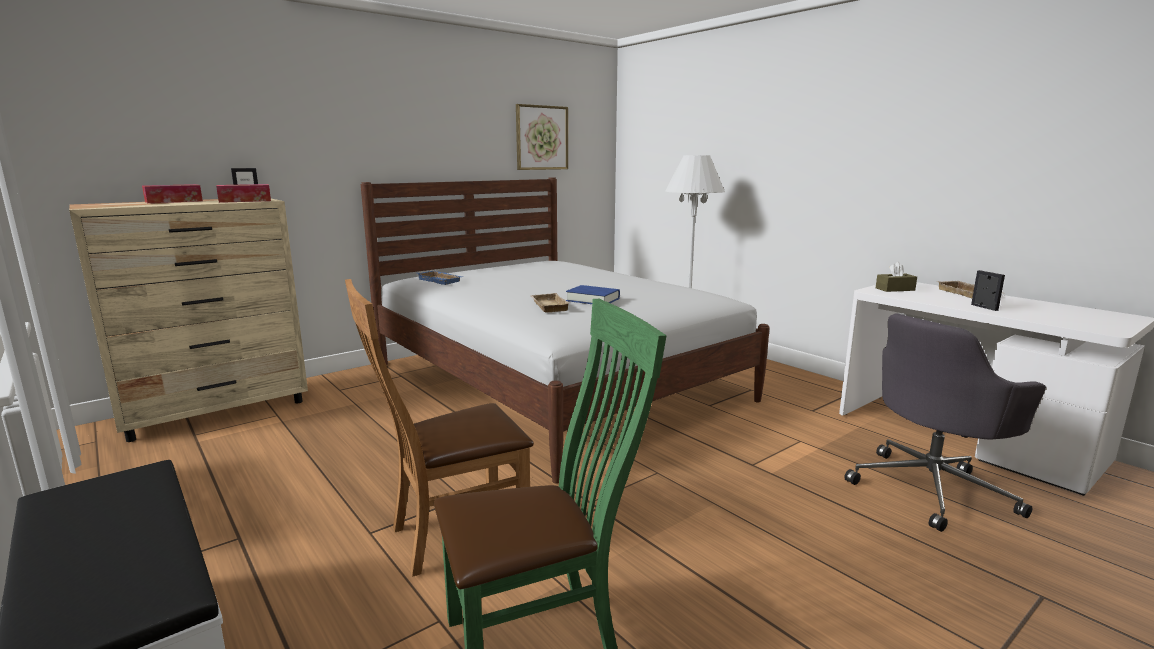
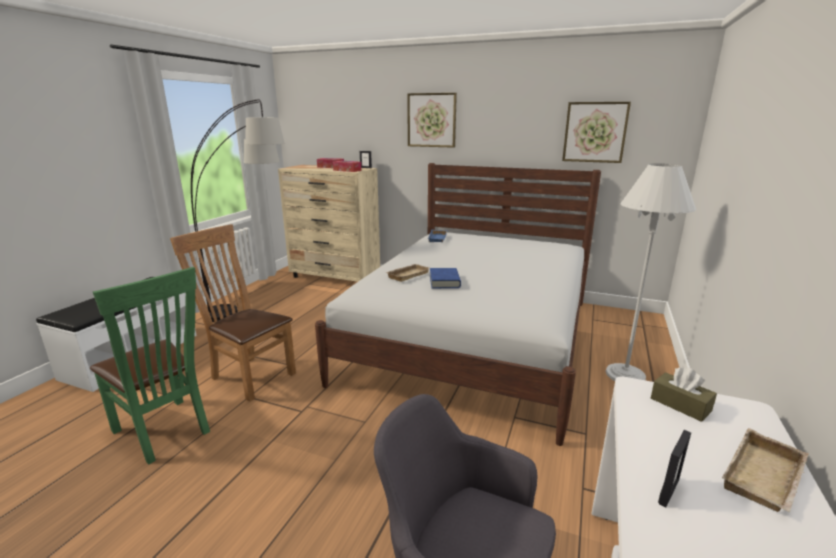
camera: 60 degrees right, 5 degrees up
none -> floor lamp [191,99,284,322]
none -> picture [407,93,457,148]

